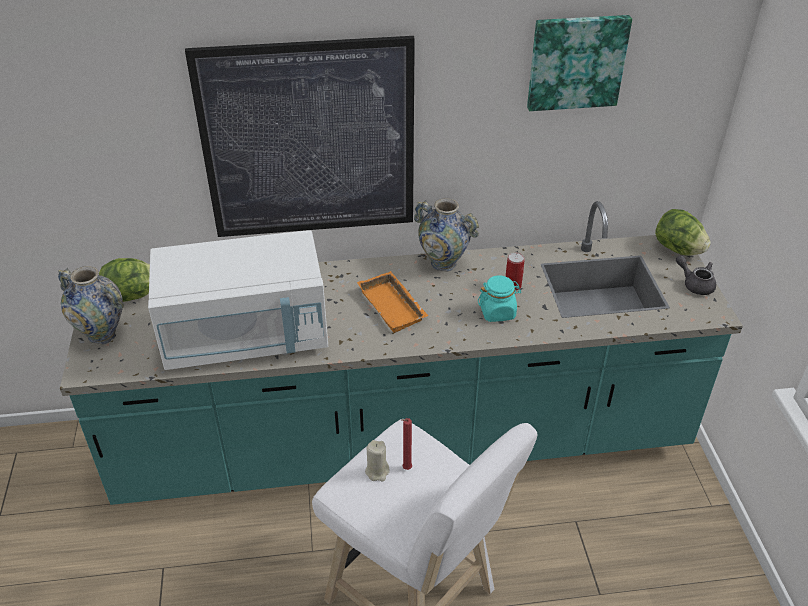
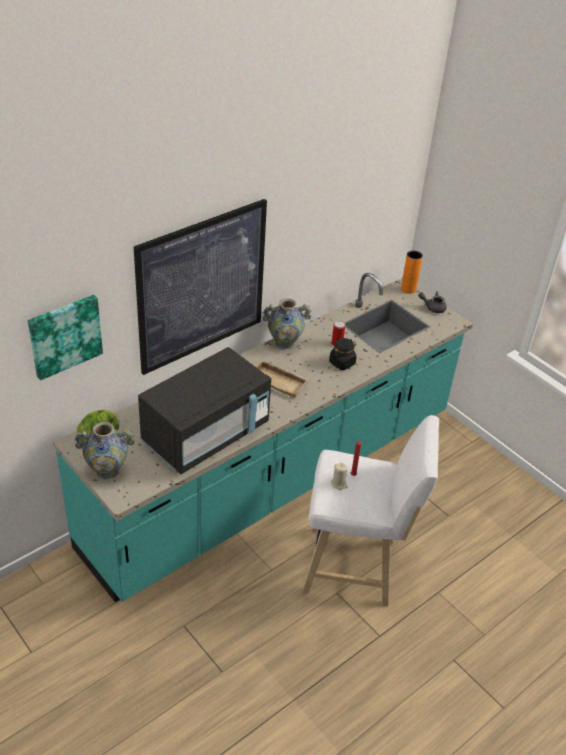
camera: 35 degrees left, 0 degrees up
white microwave [148,230,328,370] -> black microwave [138,347,271,474]
orange tray [357,271,429,333] -> beige tray [256,360,309,398]
turquoise jar [478,275,521,322] -> black jar [329,338,357,370]
picture [527,15,632,111] -> picture moved to [28,295,103,380]
lettuce [655,209,711,256] -> orange vase [401,251,423,294]

